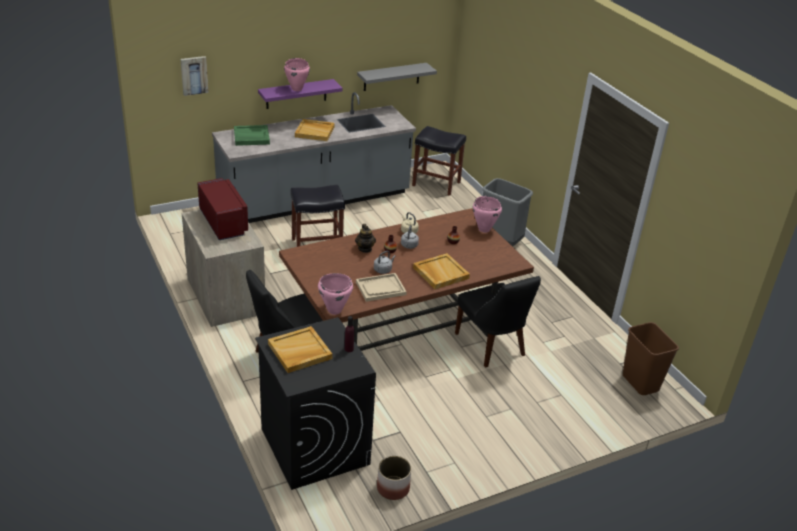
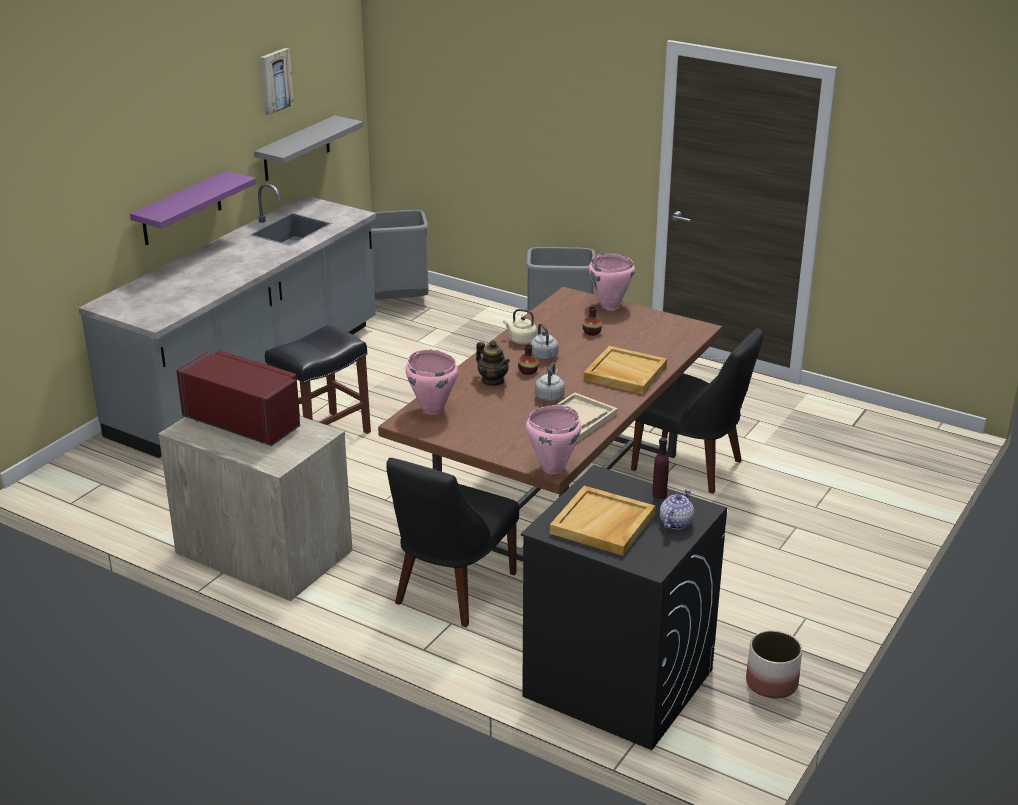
camera: 30 degrees left, 5 degrees down
picture [180,56,209,96] -> picture moved to [260,48,294,115]
green tray [234,125,270,146] -> none
pink cooking pot [284,58,310,91] -> pink cooking pot moved to [406,349,458,415]
beige tray [295,119,335,141] -> none
black stool [412,126,466,196] -> grey trash can [371,210,429,299]
brown trash can [623,322,679,395] -> none
none -> teapot [660,489,694,530]

